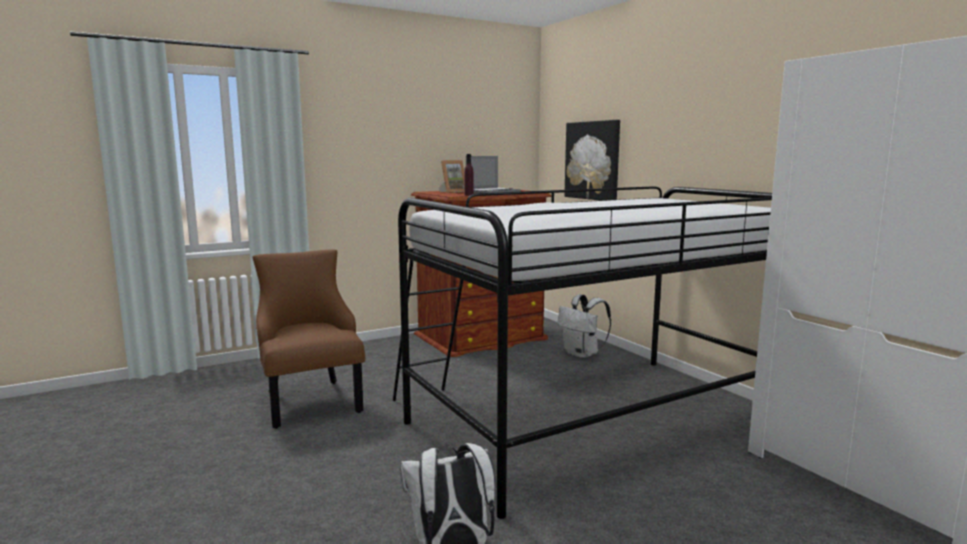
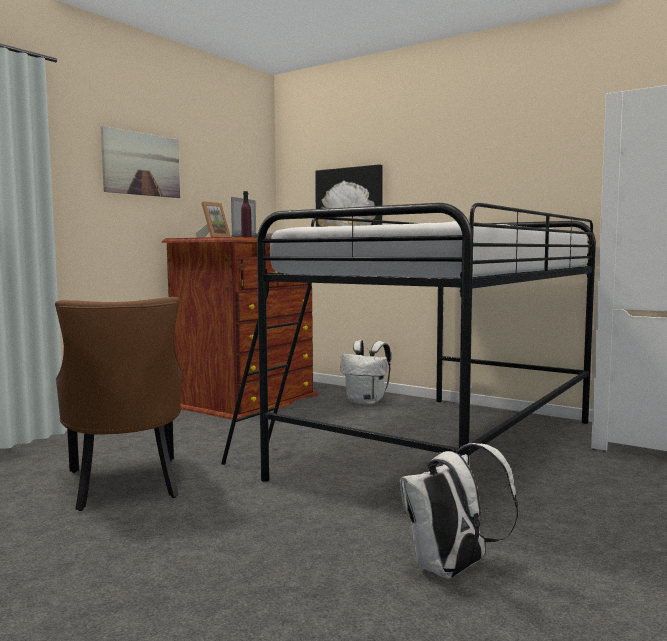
camera: 25 degrees left, 5 degrees down
brown chair [252,249,366,429] -> brown chair turned 150 degrees counterclockwise [55,297,182,511]
none -> picture [101,126,180,198]

